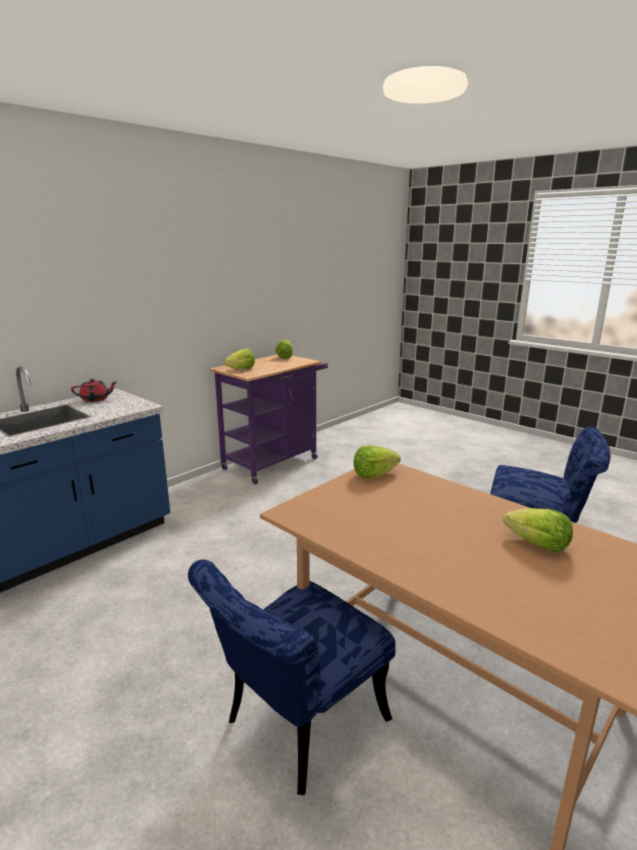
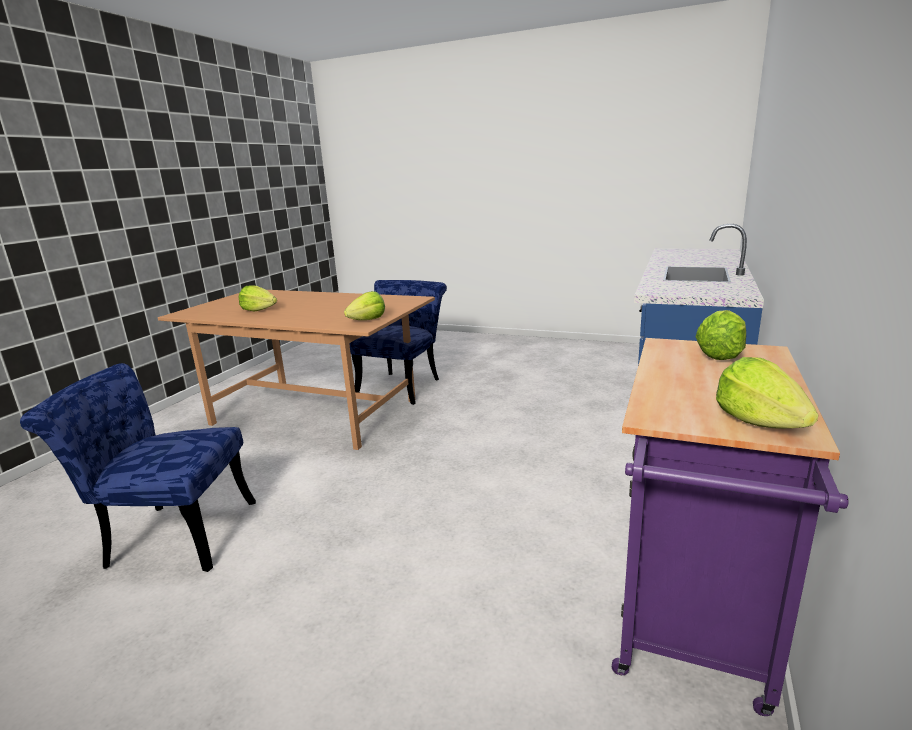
camera: 160 degrees right, 0 degrees up
red teapot [71,379,117,402] -> none

